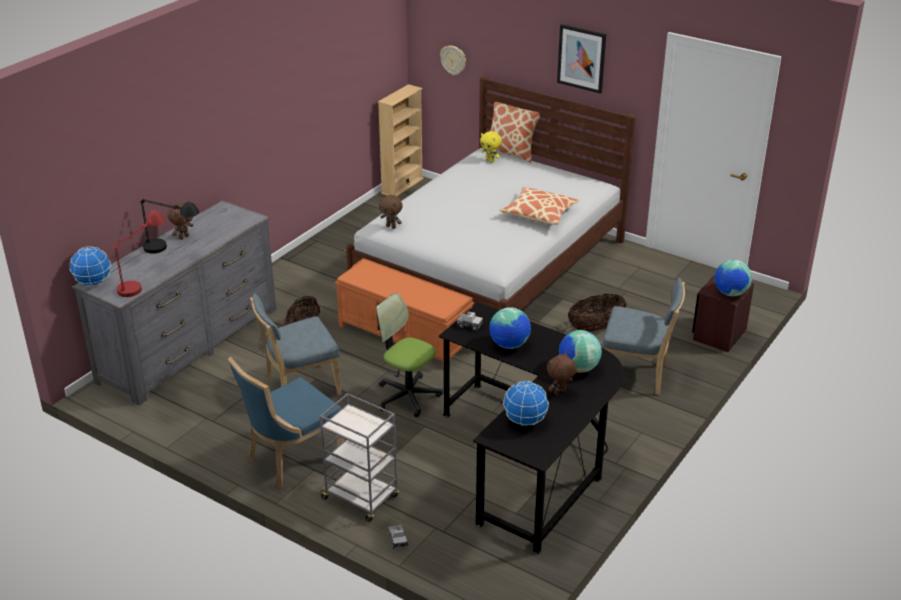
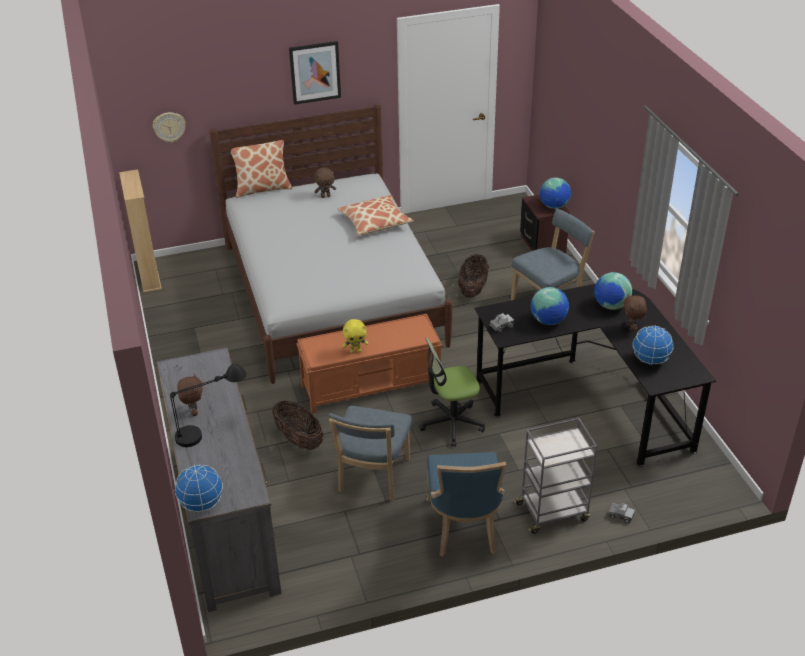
camera: 50 degrees left, 5 degrees up
red table lamp [113,210,165,297] -> none
brown plush toy [379,195,403,229] -> brown plush toy moved to [314,167,336,198]
yellow plush toy [480,131,502,163] -> yellow plush toy moved to [343,319,368,353]

